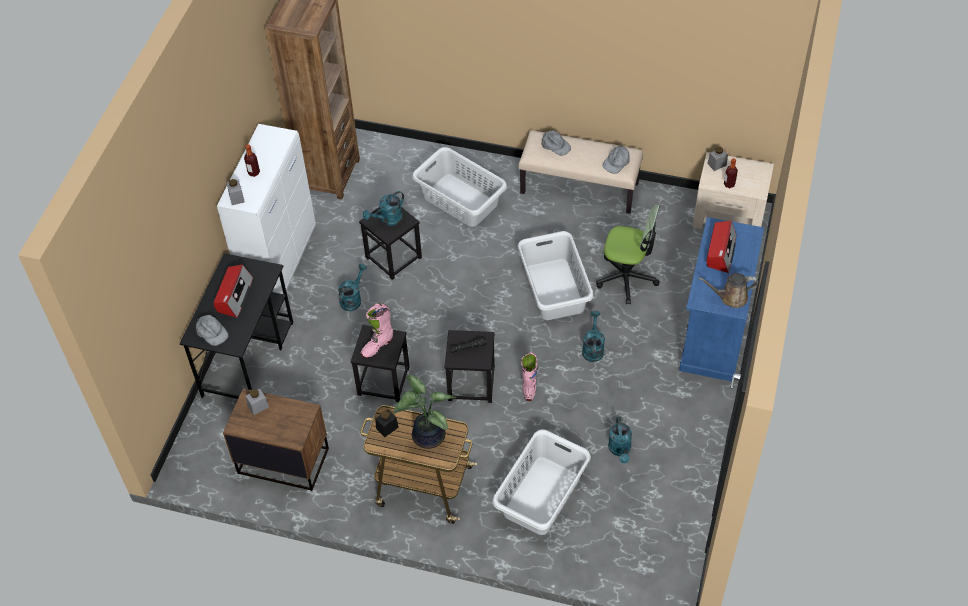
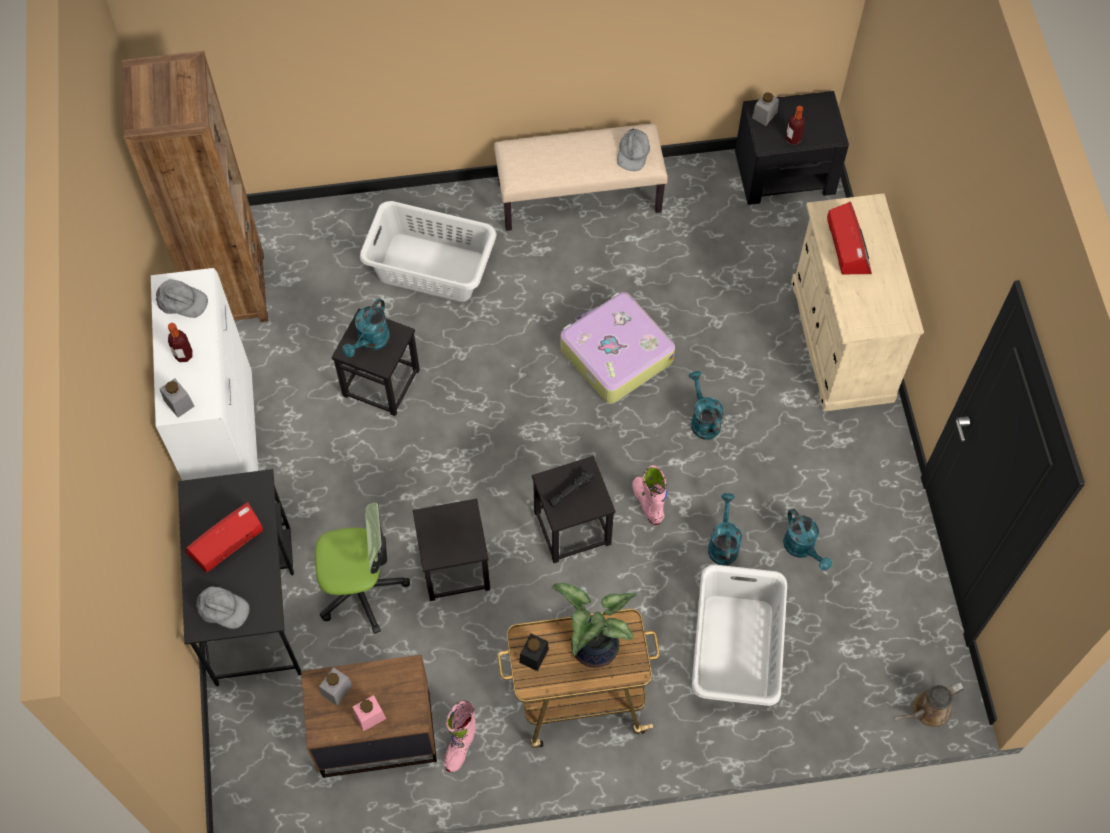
camera: 25 degrees left, 10 degrees up
radio [214,265,253,318] -> radio turned 120 degrees counterclockwise [185,502,263,572]
turquoise watering can [338,264,367,311] -> turquoise watering can moved to [708,493,742,566]
pink boot [361,303,393,358] -> pink boot moved to [444,700,476,772]
grey laundry basket [518,231,594,320] -> suitcase [560,292,675,404]
grey cap [542,130,571,156] -> grey cap moved to [156,279,208,318]
office chair [596,205,660,304] -> office chair moved to [315,502,410,634]
blue cabinet [679,217,764,382] -> beige cabinet [791,193,924,411]
beige nightstand [693,152,774,229] -> black nightstand [735,91,849,205]
brown watering can [699,273,758,308] -> brown watering can moved to [894,683,965,727]
none -> pink jar [353,695,386,731]

